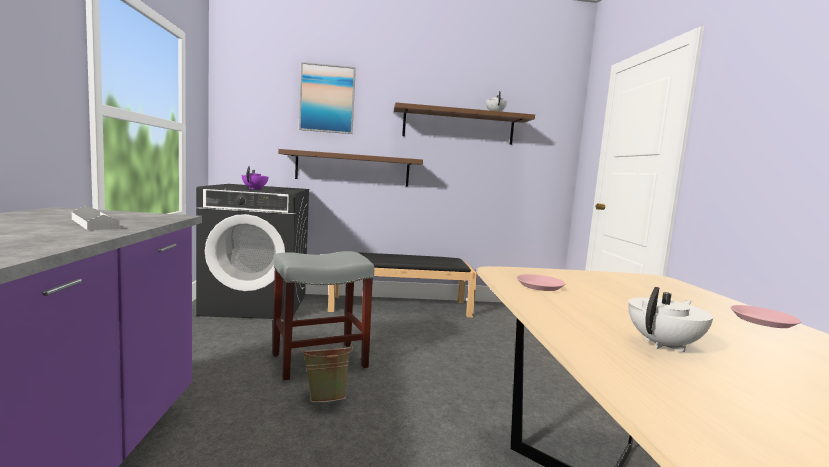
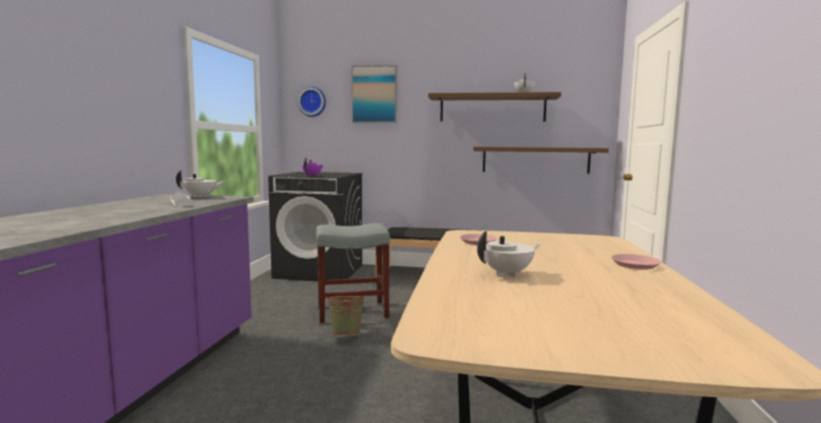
camera: 15 degrees right, 0 degrees up
brown shelf [278,149,423,187] -> brown shelf moved to [473,147,609,174]
none -> white teapot [176,171,226,198]
none -> wall clock [298,86,326,117]

